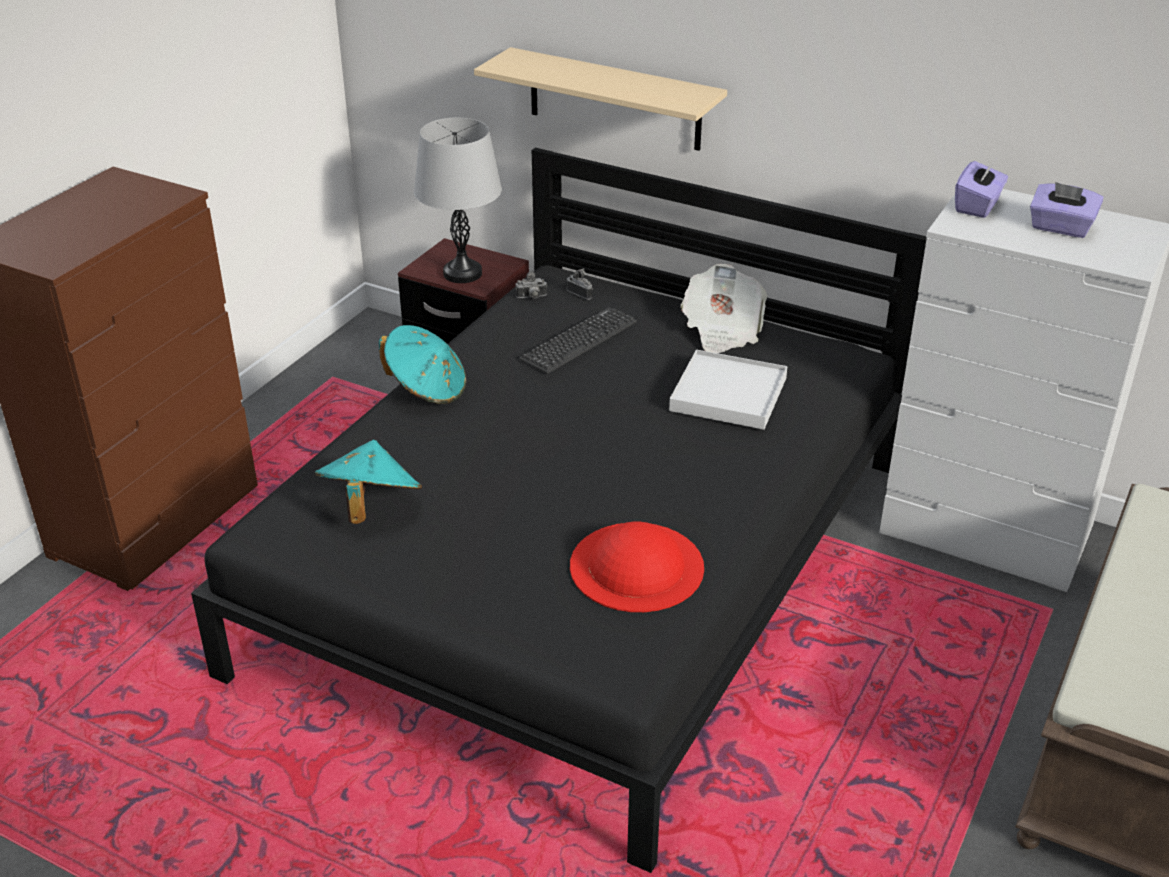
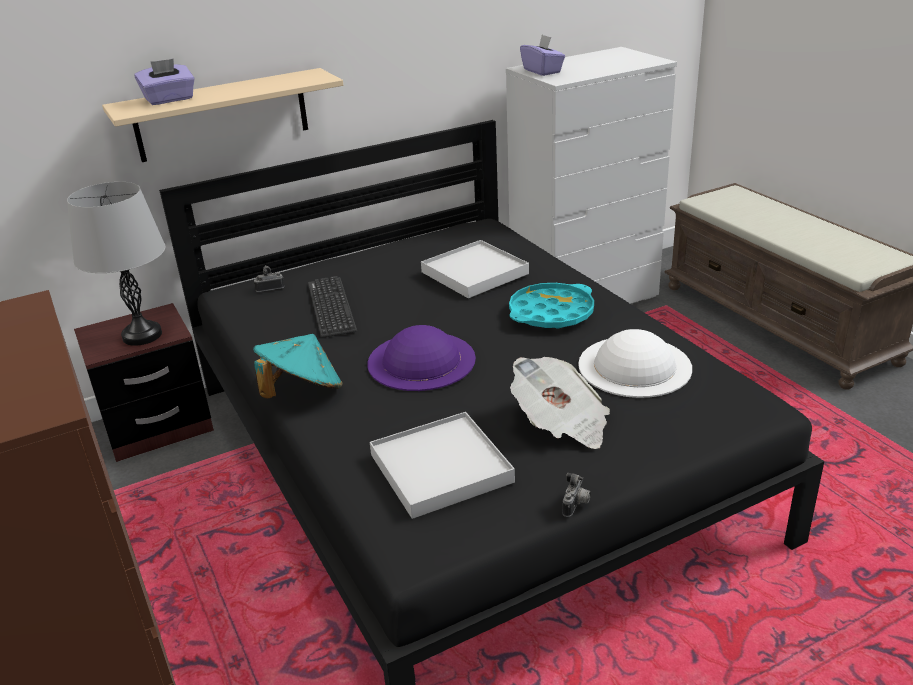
camera: 55 degrees left, 5 degrees down
turquoise hat [315,440,422,524] -> white tray [370,412,515,519]
camera [515,270,547,299] -> camera moved to [563,473,591,517]
red hat [570,521,704,612] -> white hat [578,329,692,398]
newspaper [681,264,767,353] -> newspaper moved to [510,357,610,449]
purple tissue box [1030,182,1104,238] -> purple tissue box moved to [134,58,195,105]
none -> purple hat [367,325,476,391]
none -> turquoise tray [509,283,594,329]

